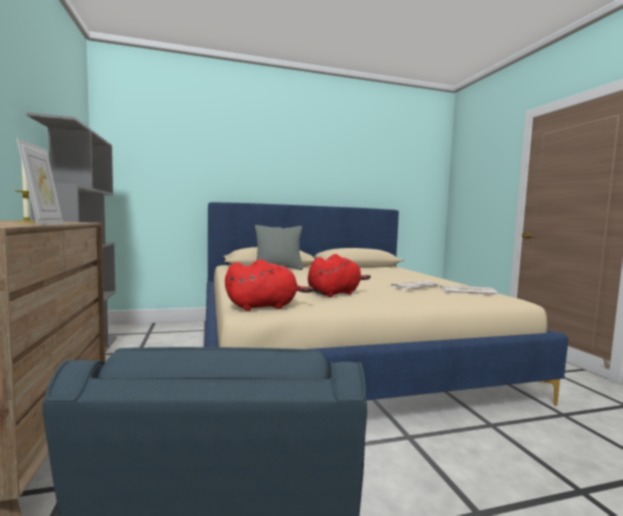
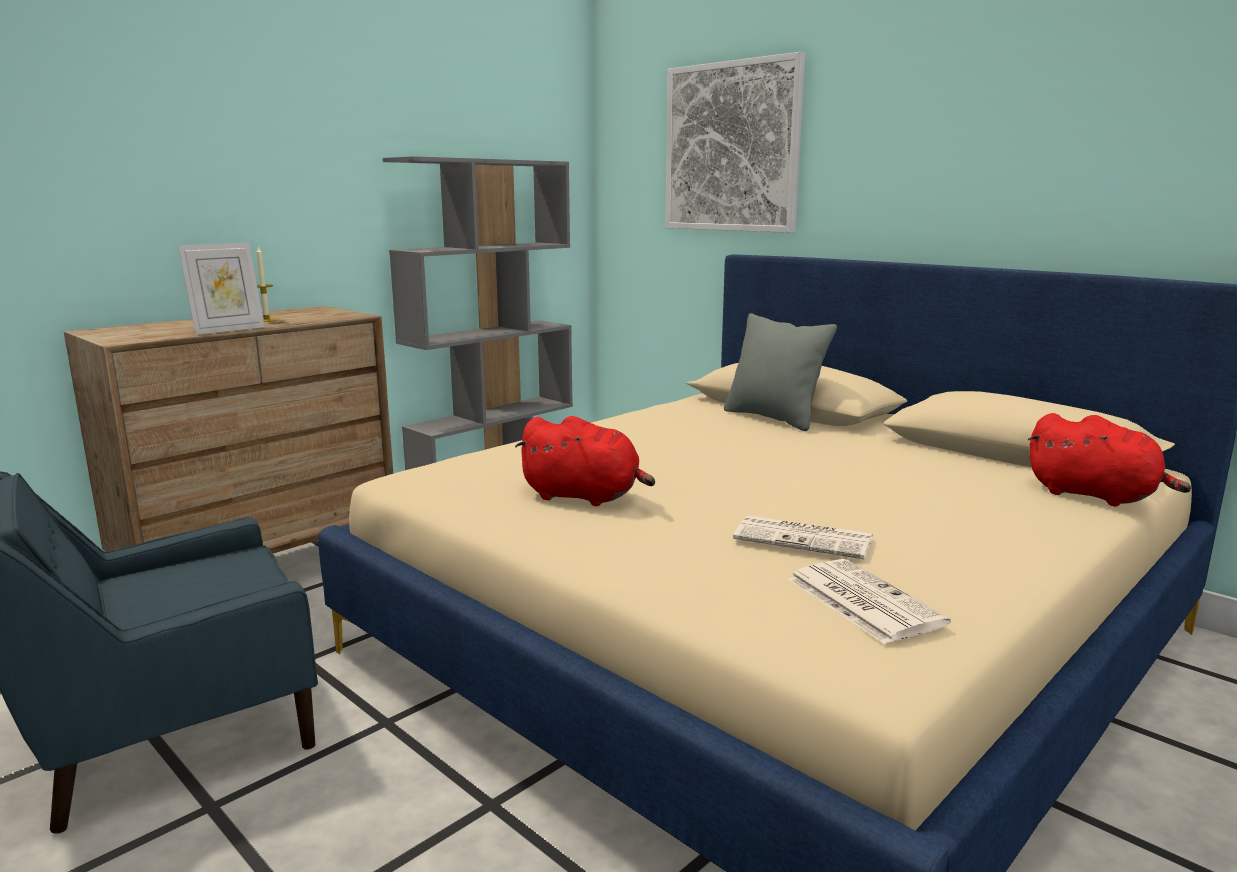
camera: 60 degrees right, 10 degrees up
red plush toy [225,259,313,311] -> red plush toy moved to [1028,413,1191,506]
none -> picture [665,52,805,233]

